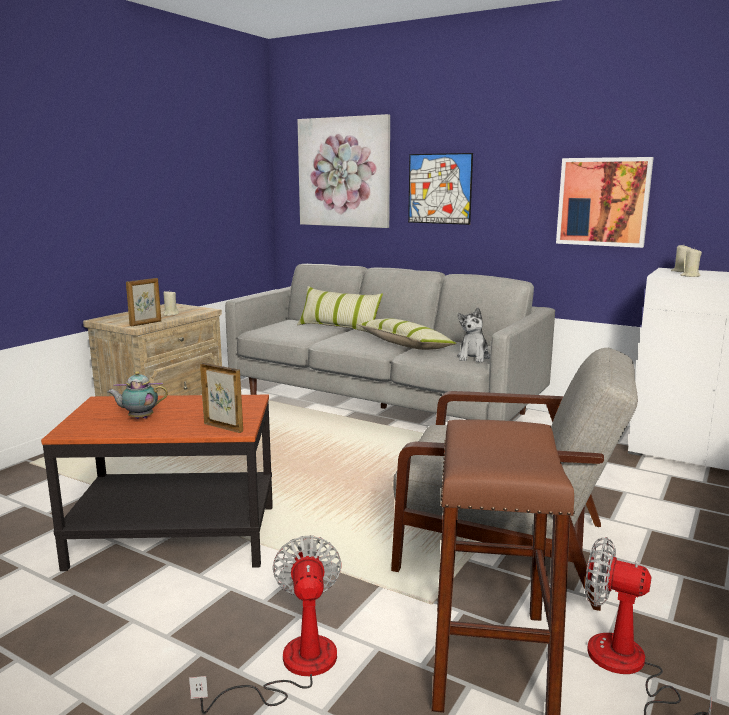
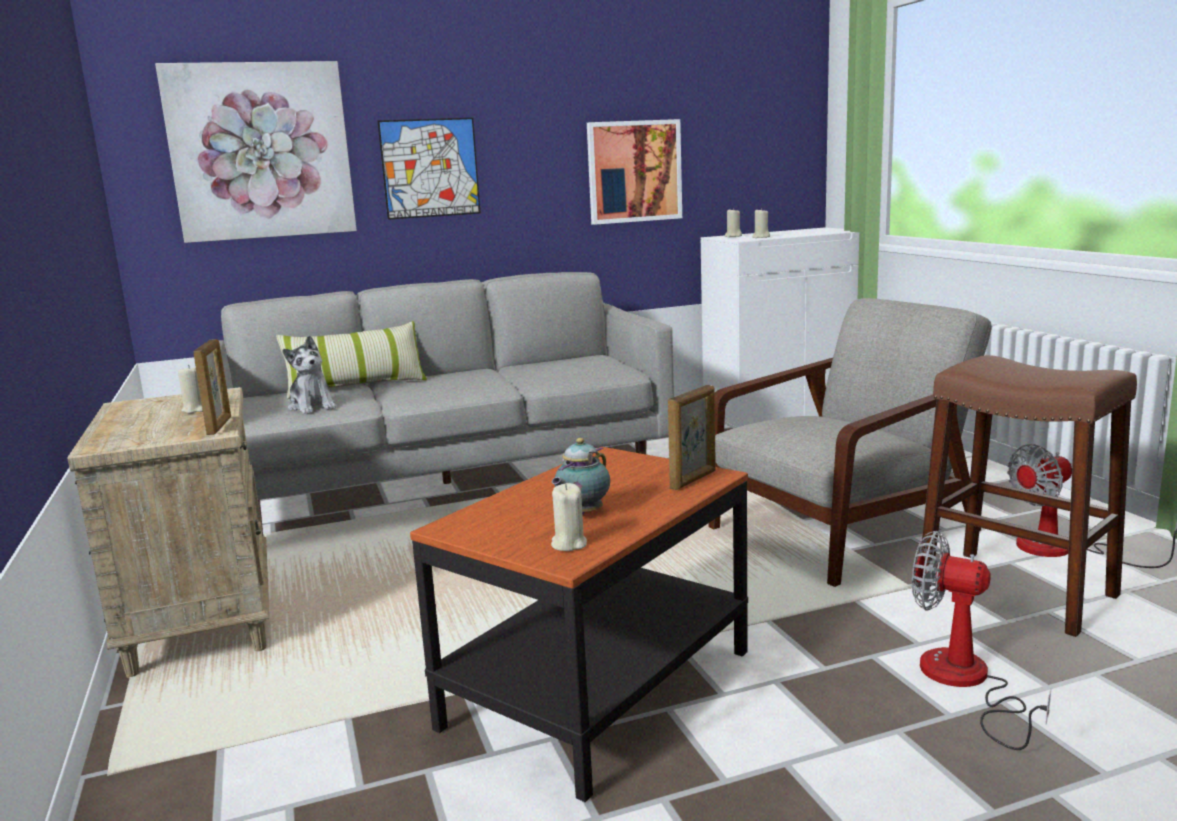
camera: 50 degrees left, 0 degrees up
picture frame [200,363,243,433] -> picture frame turned 150 degrees clockwise [668,385,716,490]
pillow [357,318,457,350] -> none
plush toy [457,307,490,362] -> plush toy moved to [282,335,336,414]
none -> beige candle [551,483,587,551]

